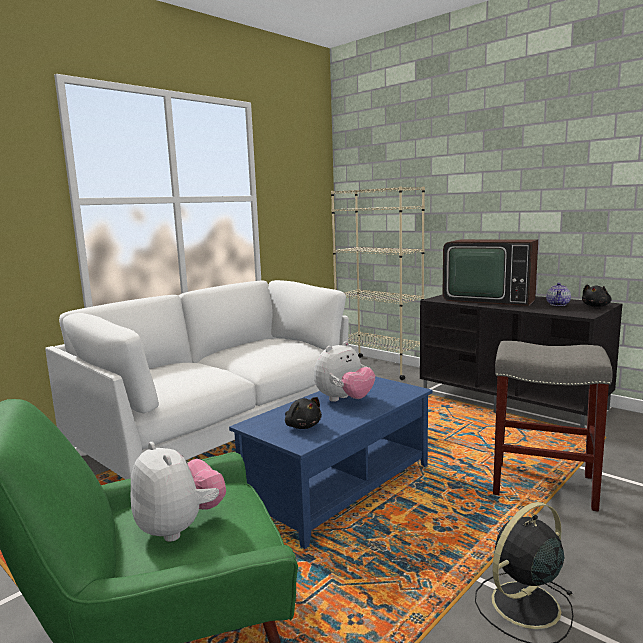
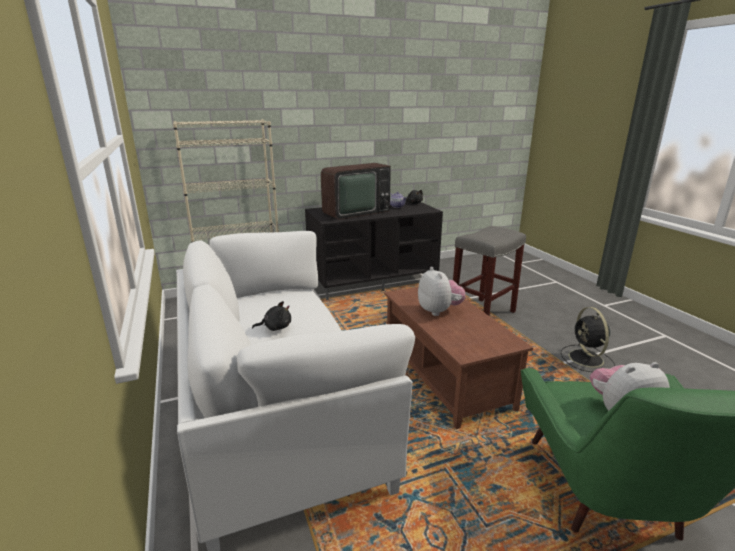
camera: 65 degrees left, 10 degrees up
blue coffee table [229,376,433,549] -> brown coffee table [384,287,533,429]
black plush toy [285,397,322,429] -> black plush toy moved to [252,301,291,331]

